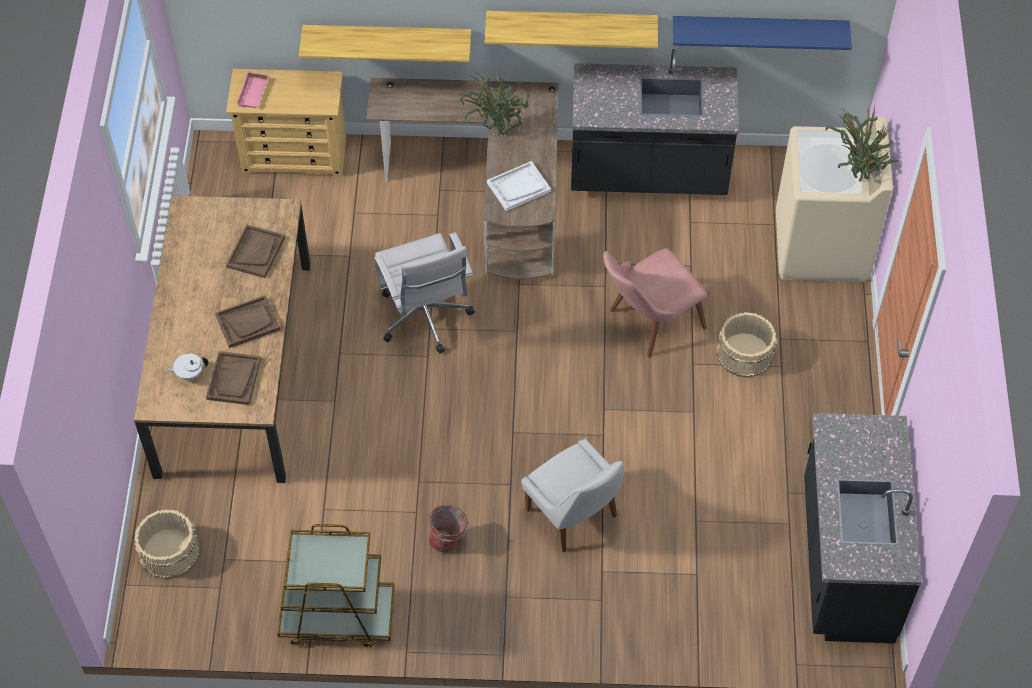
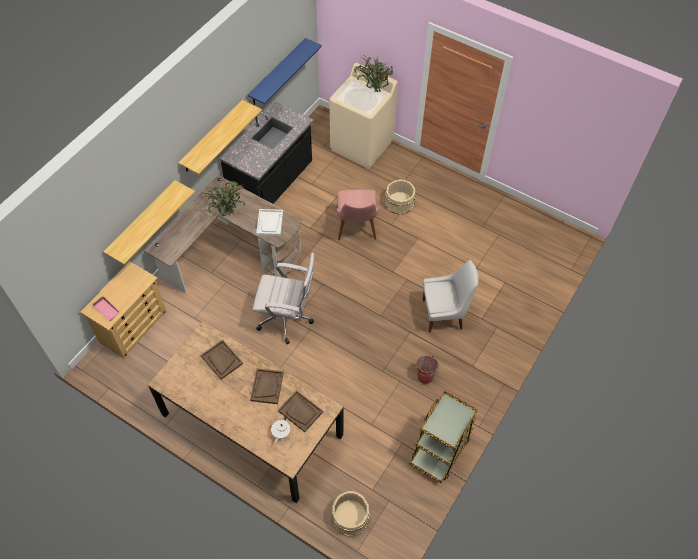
camera: 60 degrees left, 0 degrees up
black counter [804,413,922,643] -> none

